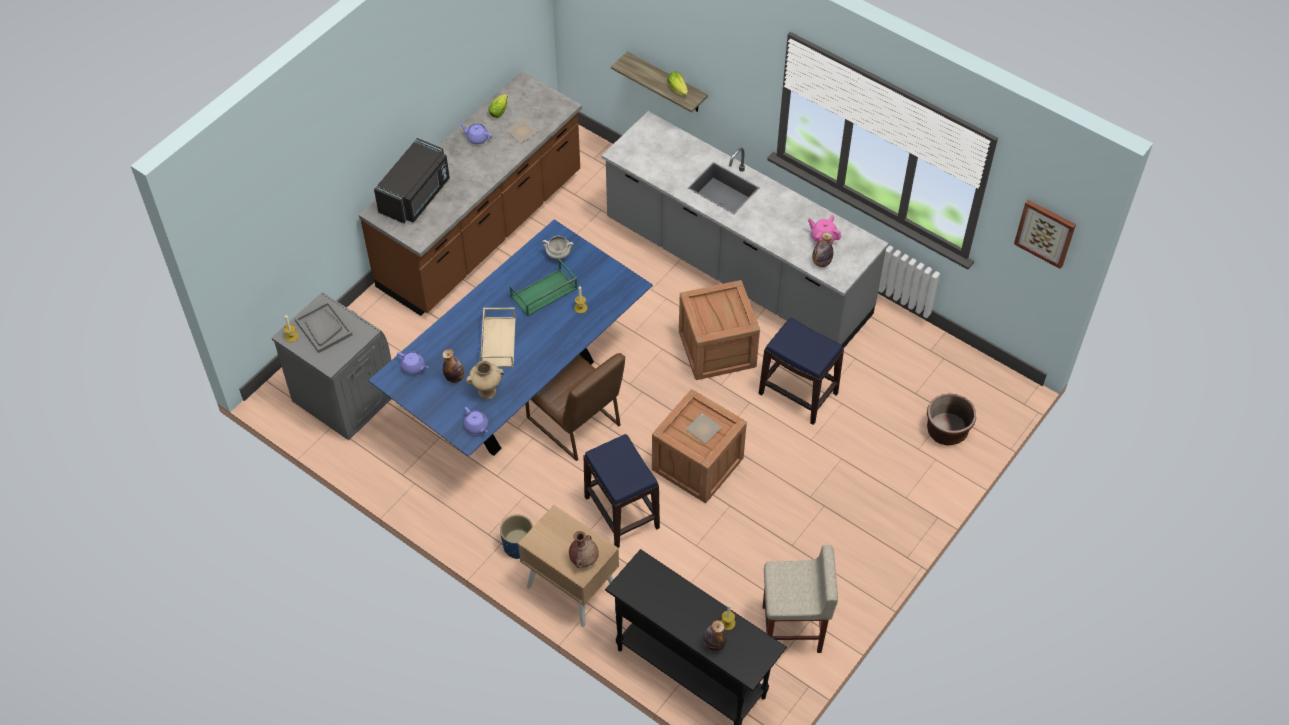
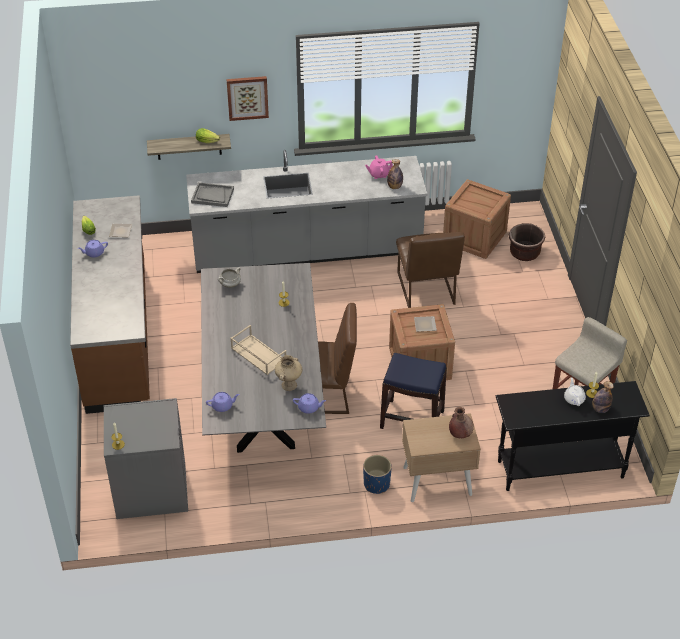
camera: 45 degrees left, 10 degrees down
grey tray [295,301,353,353] -> grey tray moved to [191,182,234,207]
blue dining table [368,219,653,457] -> grey dining table [201,263,326,453]
black microwave [374,138,450,224] -> none
bottle [442,349,465,383] -> none
green tray [510,259,578,316] -> none
crate [679,280,760,380] -> crate moved to [443,179,511,259]
stool [759,317,844,425] -> brown chair [396,232,465,308]
picture [1014,200,1076,269] -> picture moved to [227,76,269,121]
none -> white teapot [564,377,586,406]

